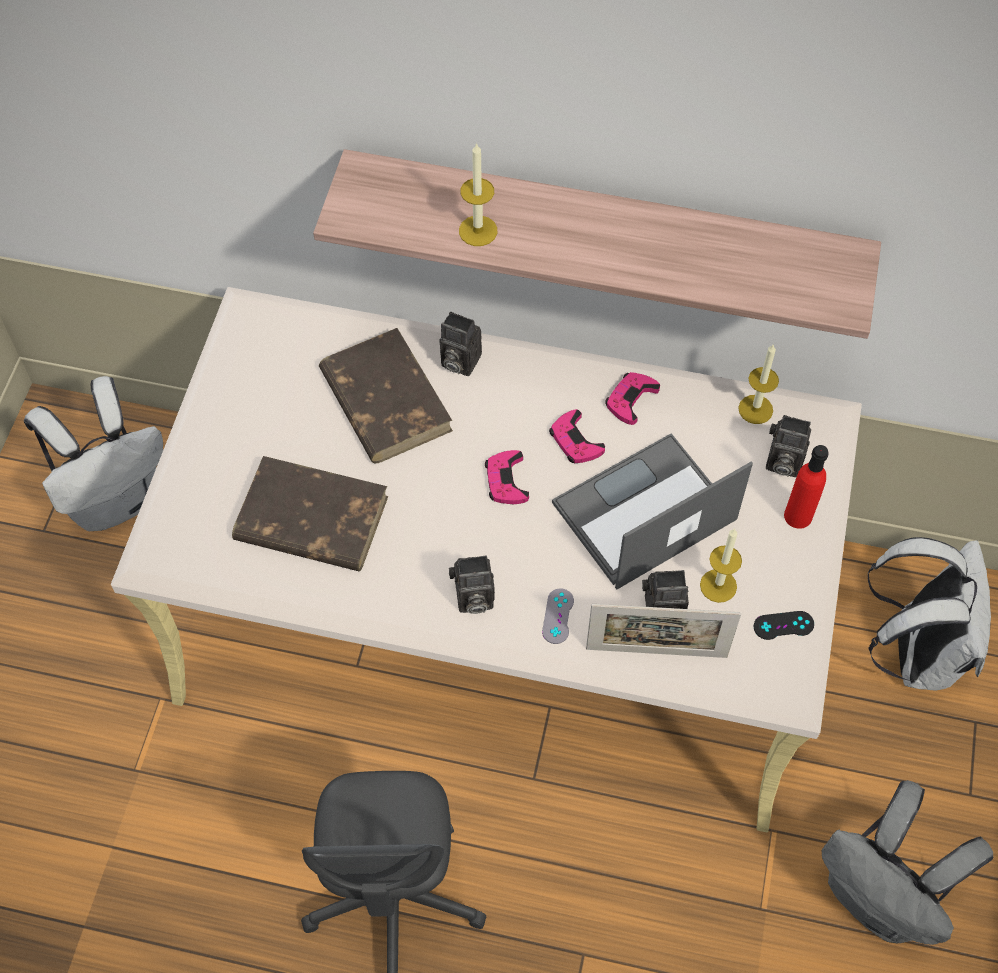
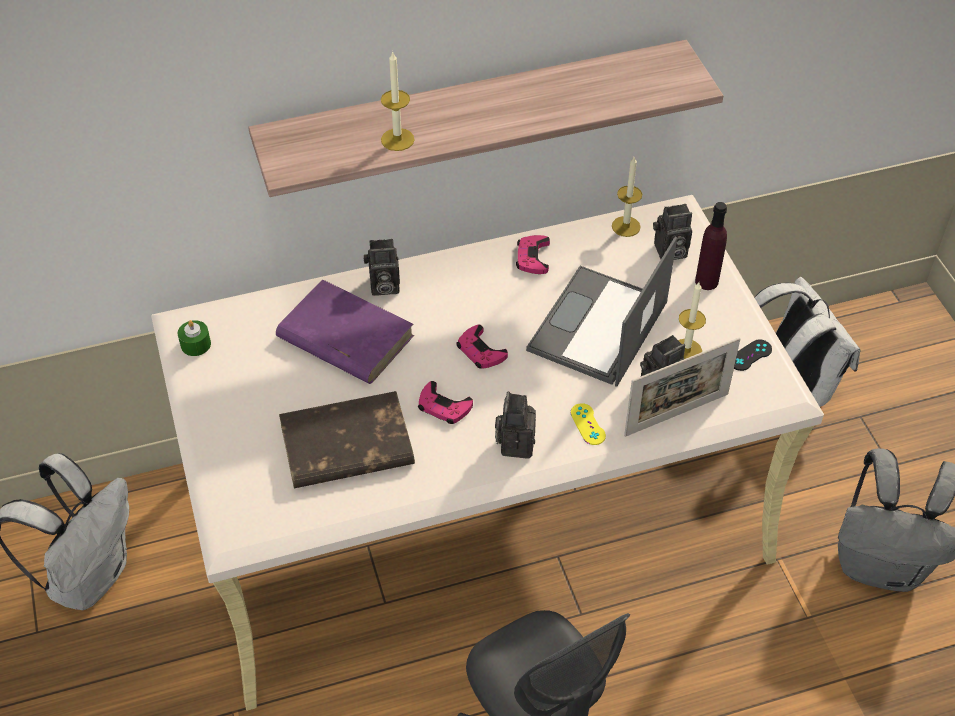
camera: 30 degrees left, 10 degrees down
brown book [319,328,453,463] -> purple book [276,279,414,384]
camera [449,555,495,614] -> camera turned 135 degrees clockwise [495,391,536,459]
grey game controller [542,588,574,644] -> yellow game controller [571,403,606,445]
pink game controller [549,409,605,463] -> pink game controller moved to [418,381,473,424]
red bottle [784,445,829,529] -> purple bottle [695,202,727,290]
none -> green candle [178,320,211,356]

